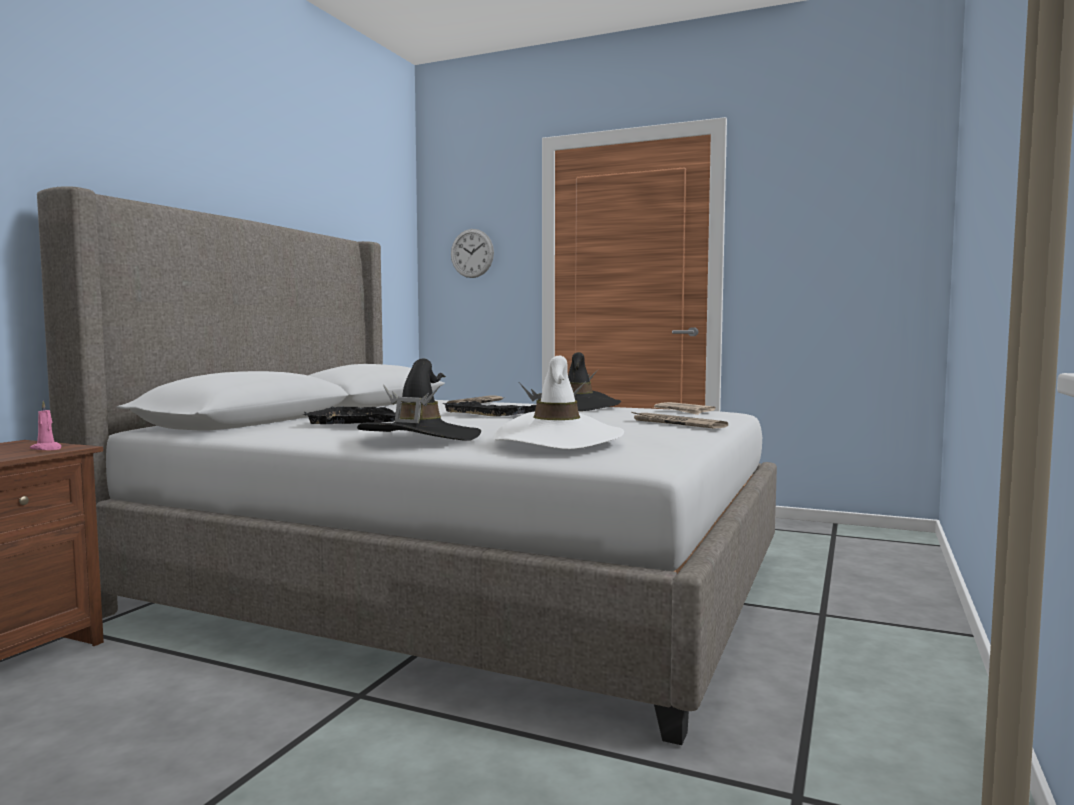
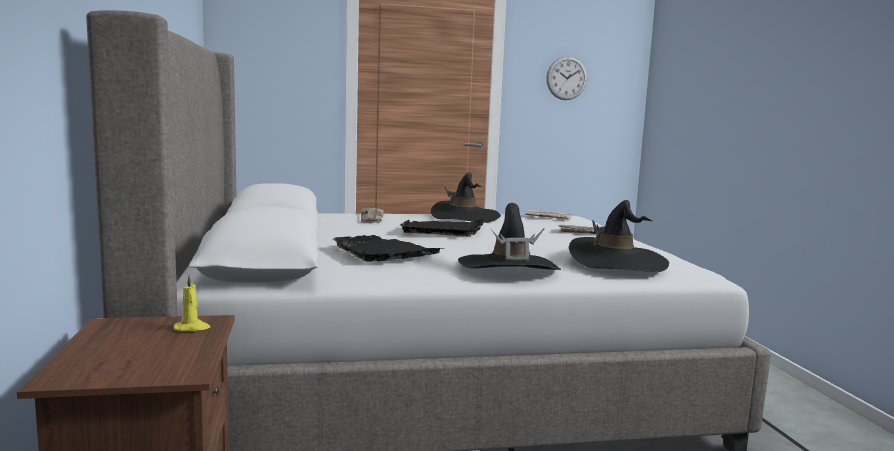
camera: 35 degrees left, 5 degrees up
pink candle [30,401,61,450] -> yellow candle [174,275,210,331]
wall clock [451,229,494,278] -> wall clock moved to [546,56,587,100]
white hat [493,356,624,449] -> black hat [569,200,669,272]

